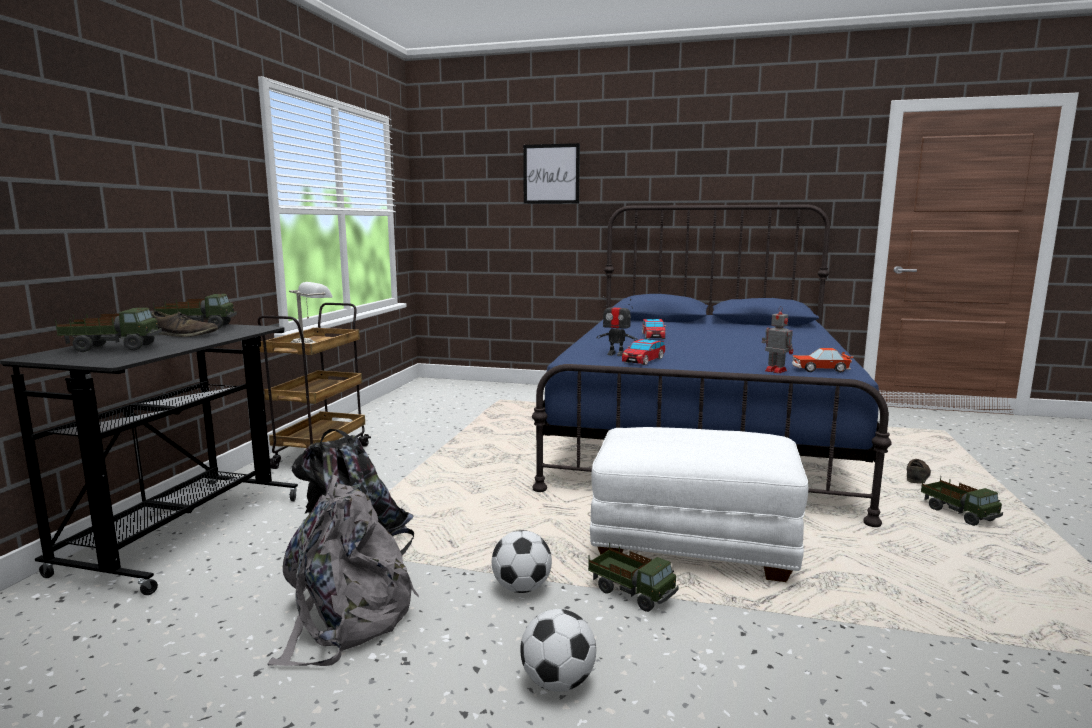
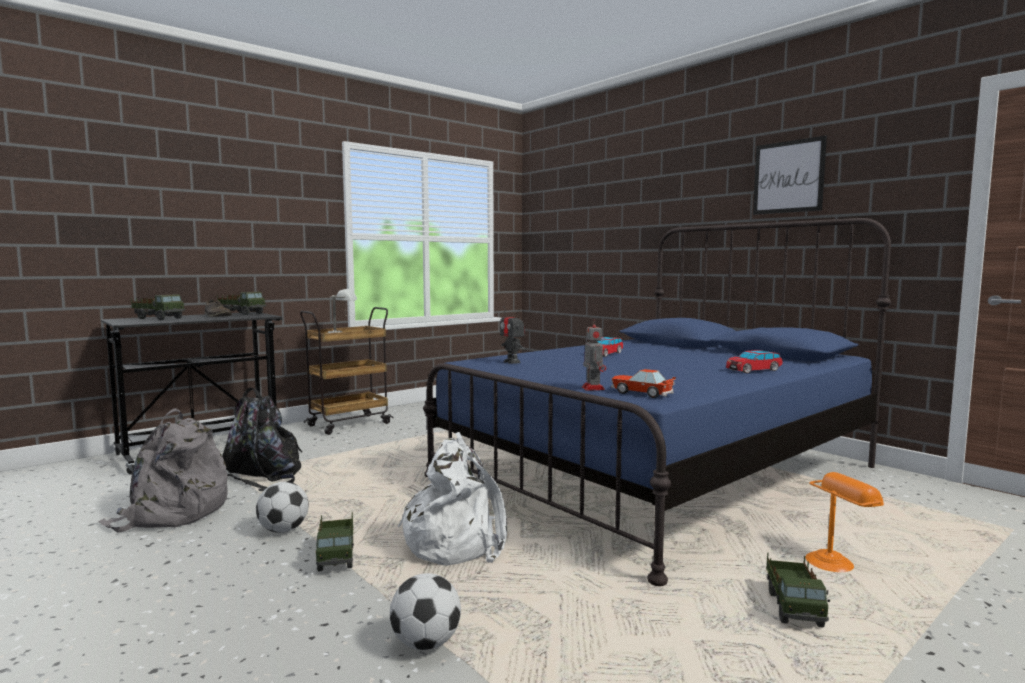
camera: 35 degrees right, 5 degrees down
football [520,609,596,692] -> football moved to [390,573,461,650]
picture [523,143,580,204] -> picture moved to [753,136,827,215]
white ottoman [590,427,808,582] -> white backpack [398,432,507,566]
toy car [622,339,665,365] -> toy car moved to [726,350,783,373]
brown shoe [906,459,931,484] -> orange table lamp [805,472,884,572]

